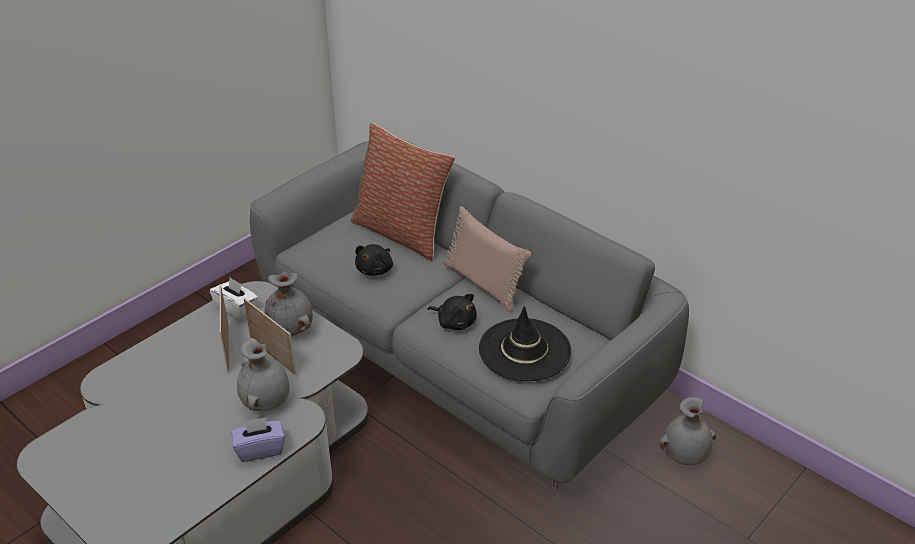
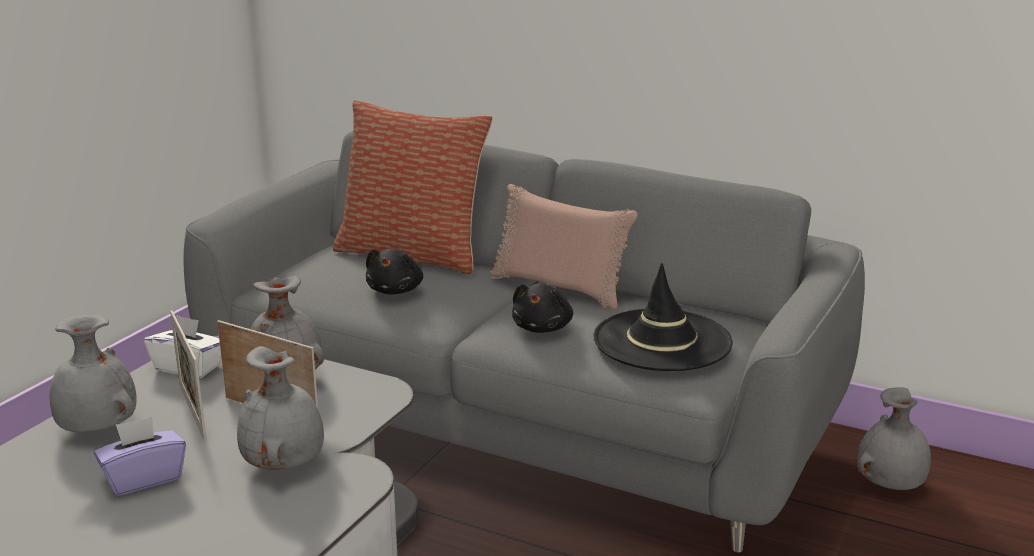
camera: 15 degrees left, 15 degrees down
purple tissue box [232,417,285,462] -> purple tissue box moved to [94,416,186,496]
black plush toy [428,294,477,330] -> black plush toy turned 90 degrees clockwise [512,283,573,333]
none -> grey vase [49,314,137,432]

